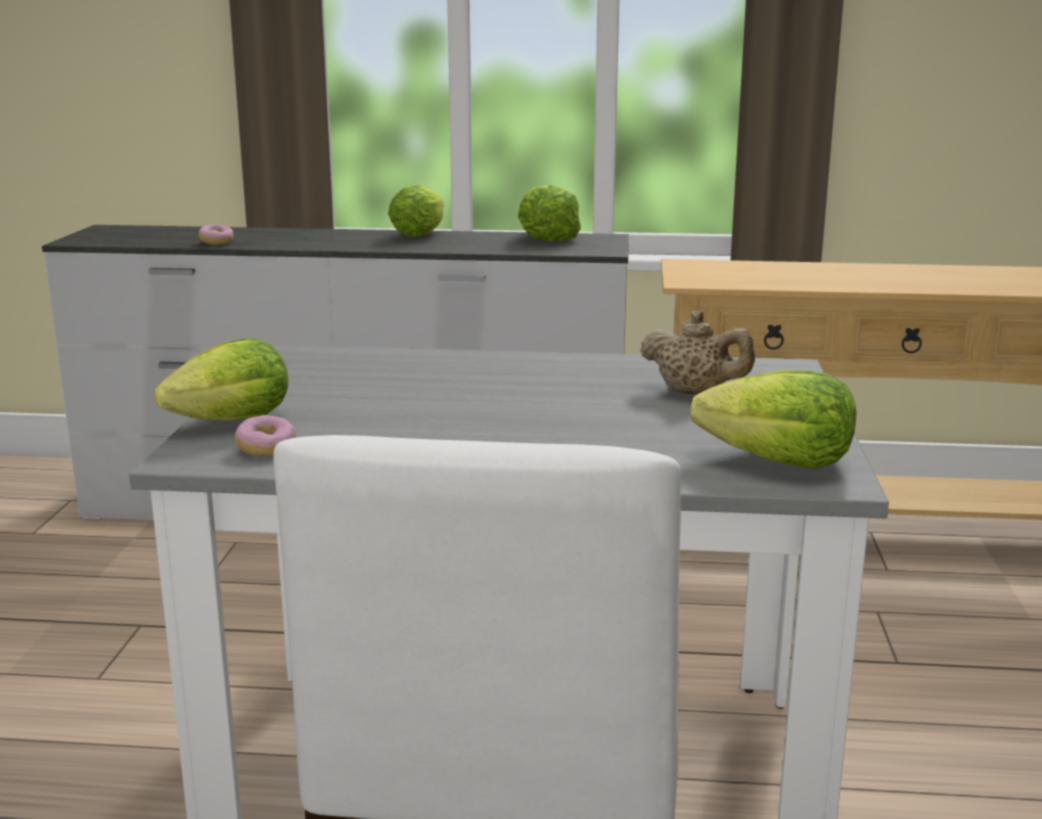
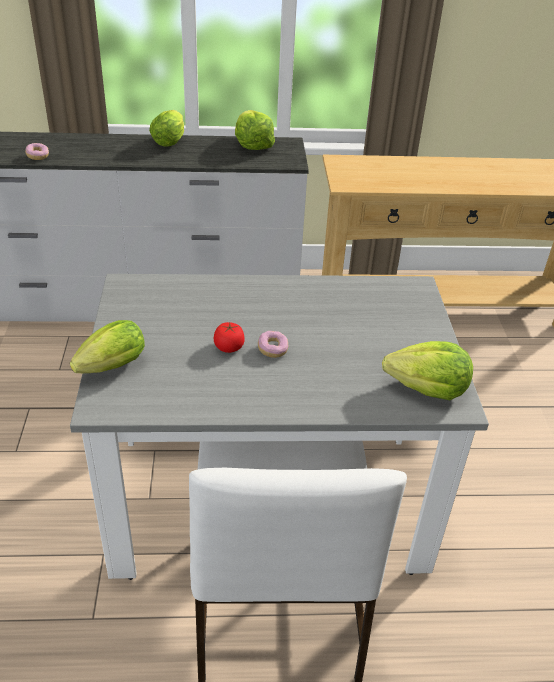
camera: 10 degrees left, 20 degrees up
donut [234,415,295,457] -> donut moved to [258,331,288,358]
beige teapot [640,311,755,395] -> none
none -> tomato [214,322,245,353]

